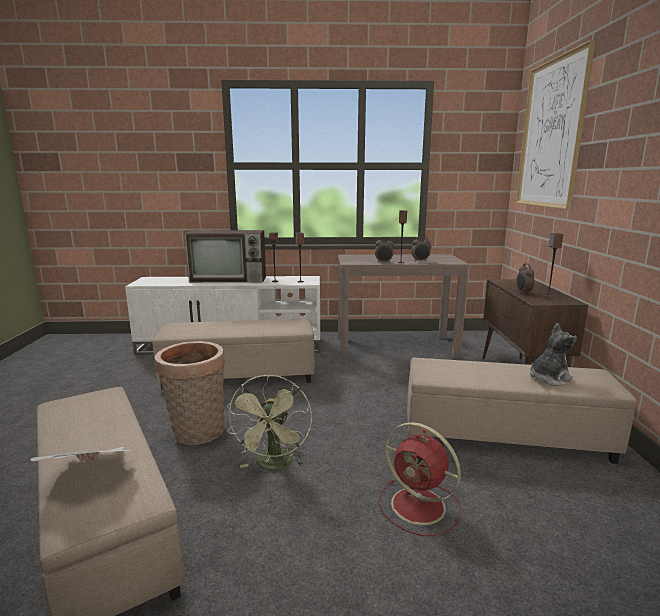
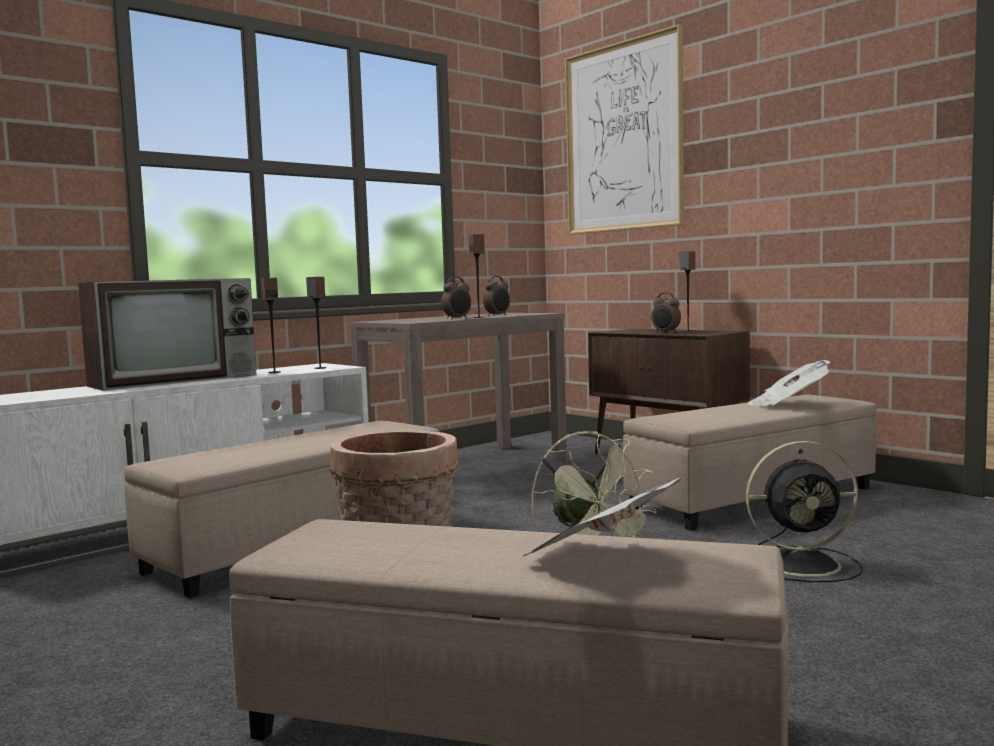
camera: 40 degrees left, 10 degrees down
red fan [378,422,462,536] -> black fan [746,441,863,582]
plush toy [529,323,577,386] -> newspaper [748,360,831,406]

